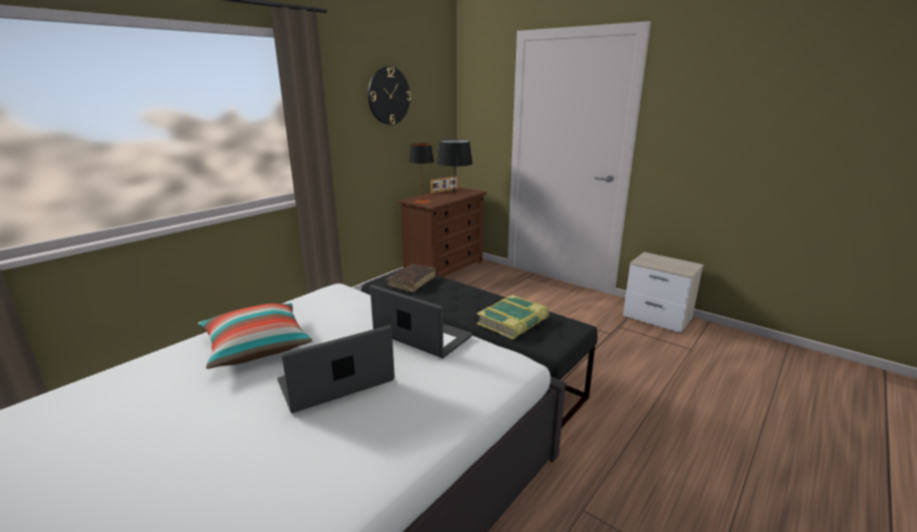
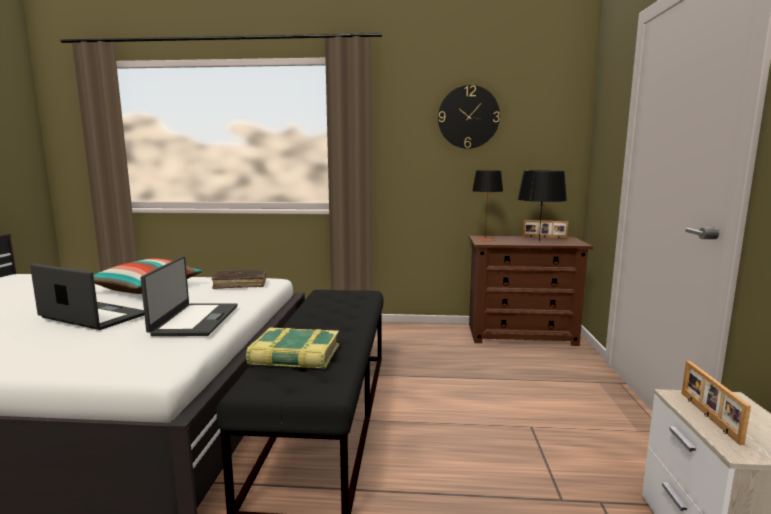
camera: 55 degrees right, 10 degrees down
brown book [386,264,435,292] -> brown book moved to [212,270,266,289]
none -> picture frame [682,361,751,445]

